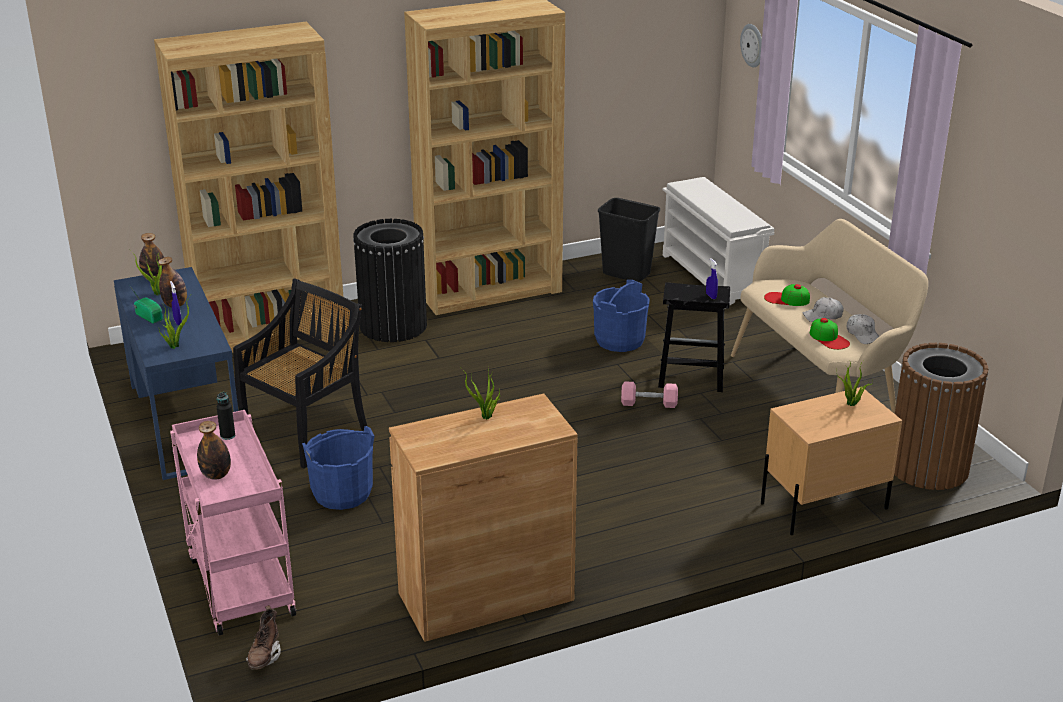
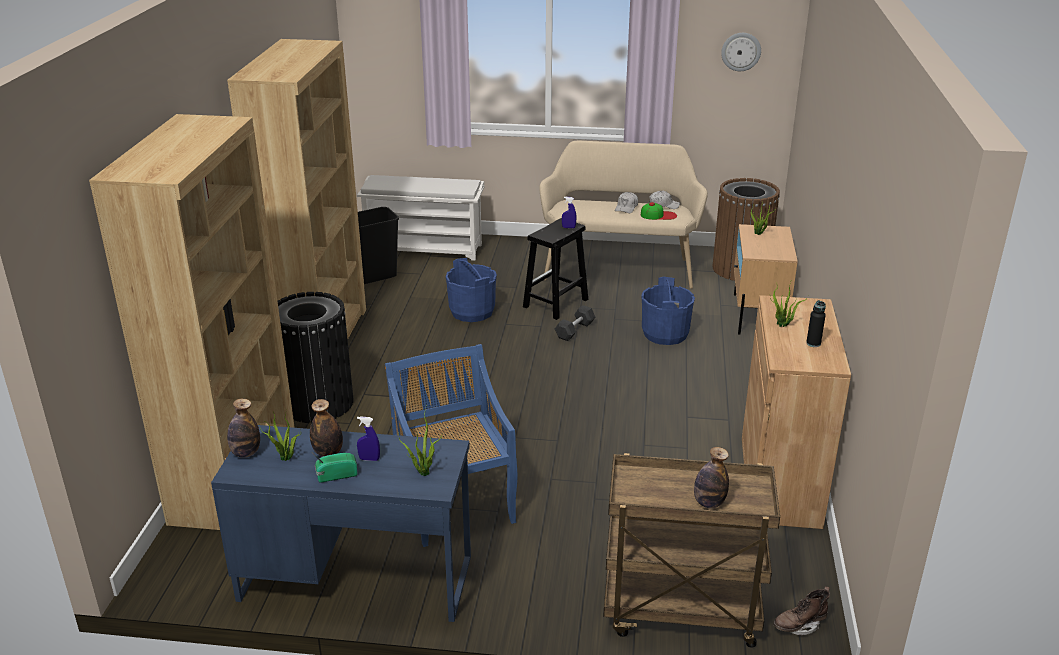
camera: 60 degrees left, 0 degrees up
pink cart [170,410,296,635] -> brown cart [603,453,780,648]
black bottle [217,392,235,440] -> black bottle moved to [806,300,826,347]
black chair [233,278,367,469] -> blue chair [385,344,517,547]
brown boot [246,605,281,670] -> brown boot turned 120 degrees clockwise [773,586,830,636]
blue bucket [302,426,375,510] -> blue bucket moved to [641,277,695,345]
pink dumbbell [621,381,678,408] -> black dumbbell [555,305,595,341]
wall clock [740,24,762,67] -> wall clock moved to [721,33,761,71]
cap [764,284,810,306] -> none

